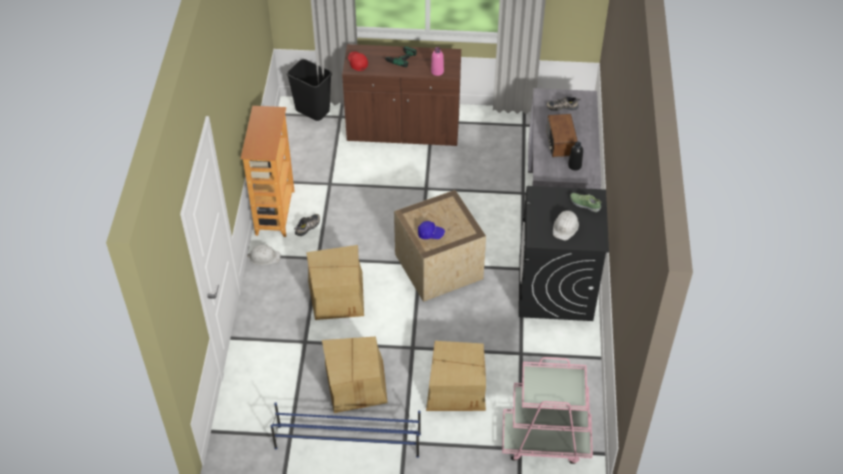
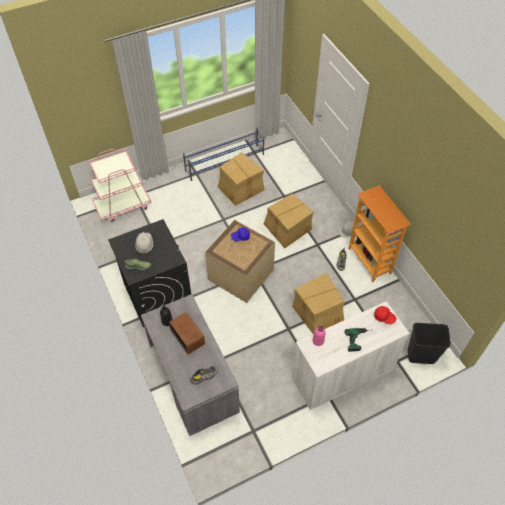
camera: 150 degrees right, 5 degrees up
brown cabinet [342,44,461,146] -> white cabinet [292,301,410,410]
cardboard box [426,341,486,411] -> cardboard box moved to [292,272,344,334]

